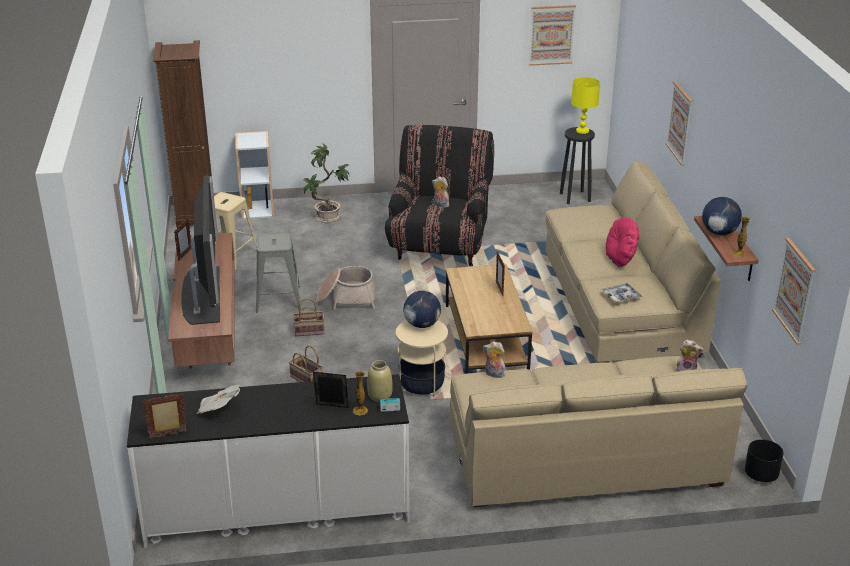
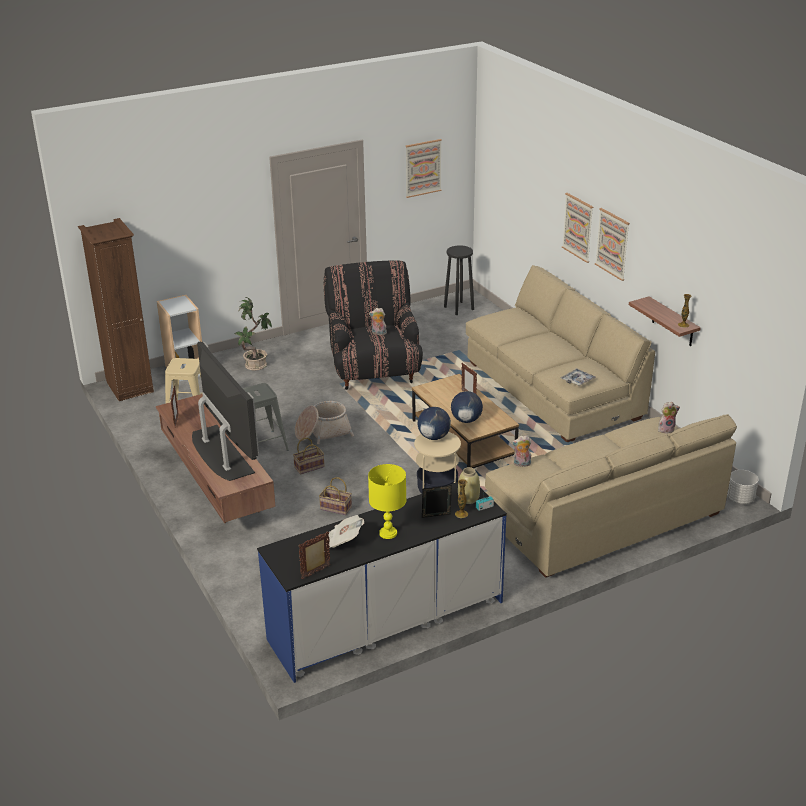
camera: 20 degrees left, 0 degrees up
white dresser [127,374,410,548] -> blue dresser [257,482,507,683]
yellow table lamp [571,77,600,134] -> yellow table lamp moved to [368,464,406,539]
pink pillow [606,218,639,267] -> none
globe [702,197,742,235] -> globe moved to [451,391,483,423]
black planter [745,439,784,482] -> white planter [727,470,759,504]
picture [772,238,816,345] -> picture moved to [595,208,630,281]

